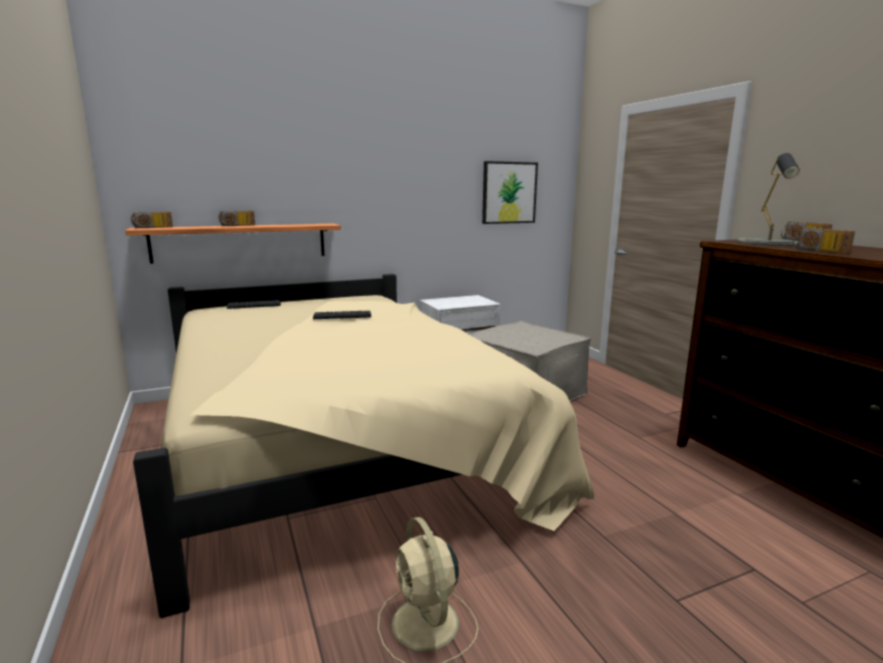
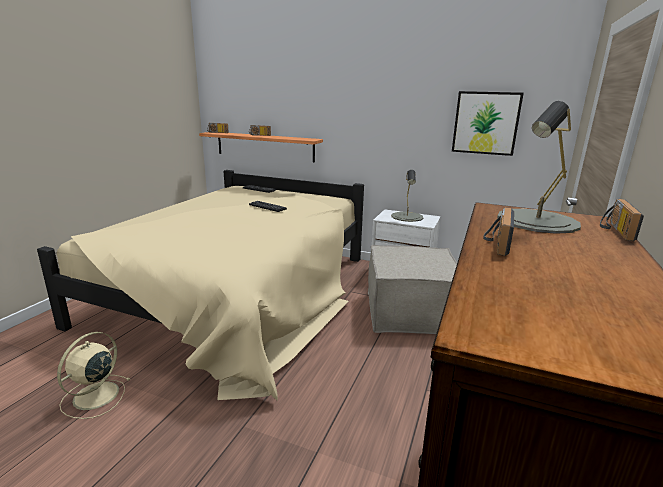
camera: 45 degrees right, 5 degrees up
none -> grey table lamp [391,170,423,222]

